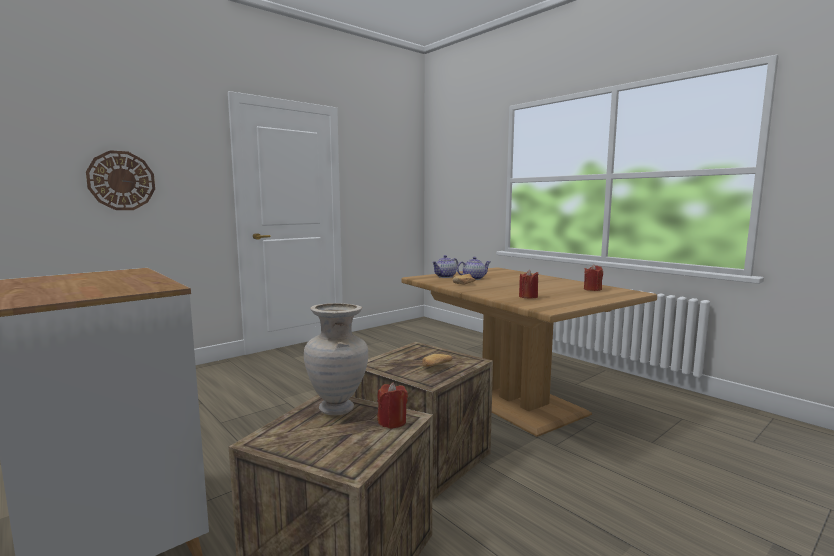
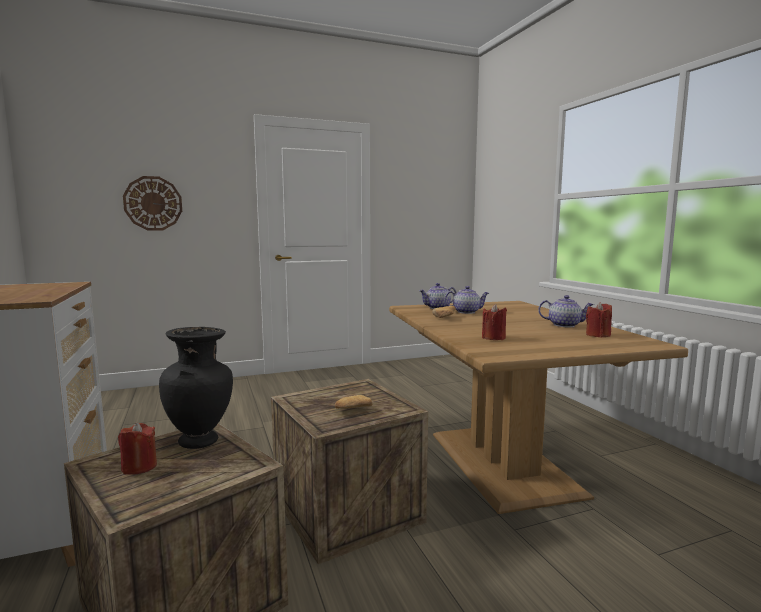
camera: 20 degrees right, 0 degrees up
beige vase [304,303,368,415] -> black vase [159,327,233,449]
red candle [377,383,408,429] -> red candle moved to [118,422,157,475]
none -> teapot [538,295,594,327]

